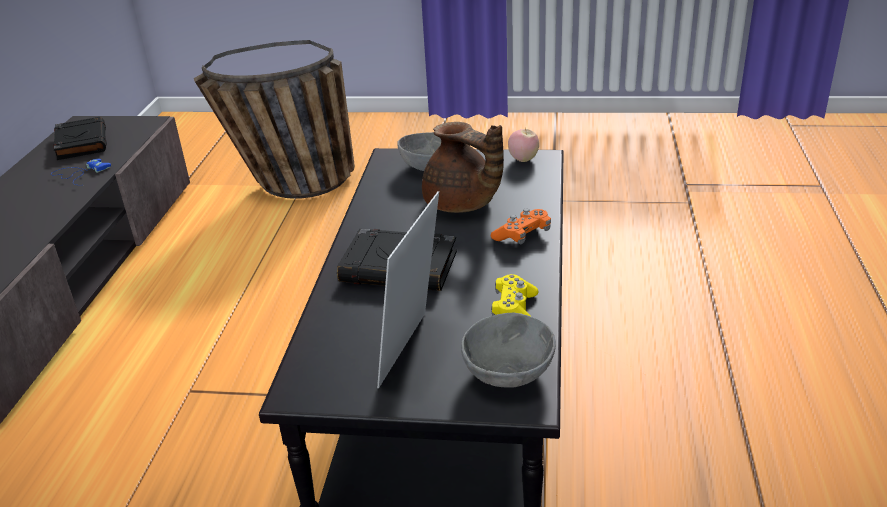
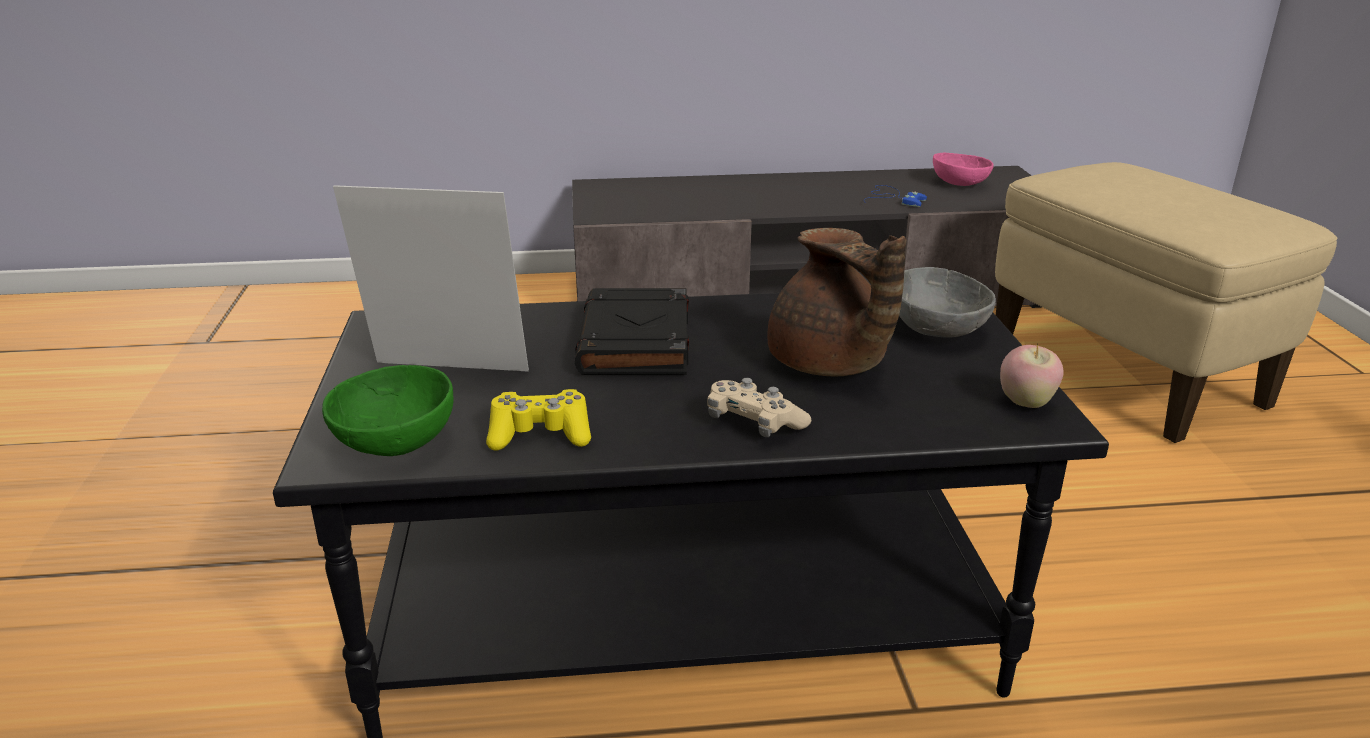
camera: 75 degrees right, 5 degrees down
black book [53,117,107,160] -> pink bowl [933,153,994,186]
basket [194,40,355,199] -> beige ottoman [995,162,1337,443]
brown teapot [422,122,504,213] -> brown teapot turned 60 degrees counterclockwise [767,228,906,376]
grey bowl [461,313,556,388] -> green bowl [322,365,454,456]
orange game controller [491,209,551,244] -> beige game controller [707,378,811,437]

